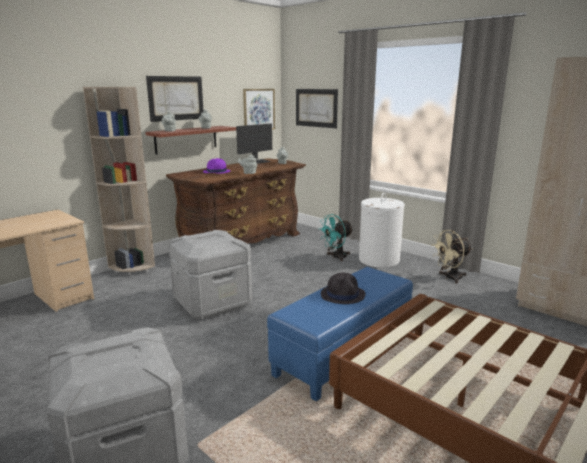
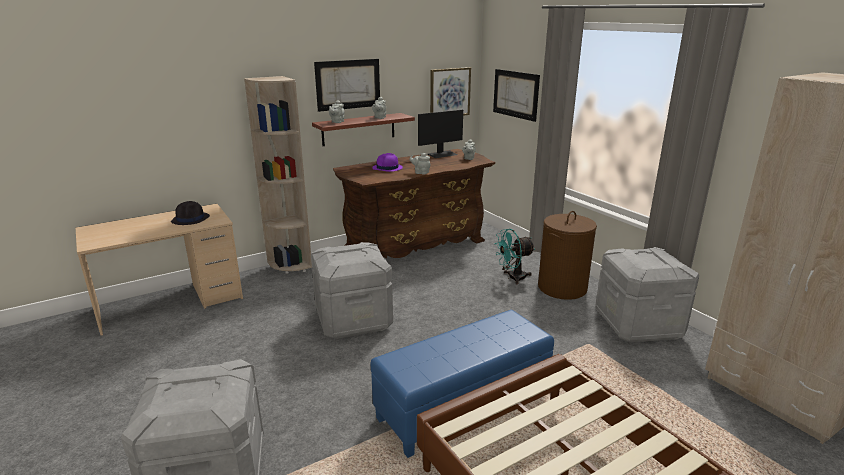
camera: 15 degrees right, 5 degrees up
black hat [321,273,365,304] -> black hat moved to [171,201,210,225]
white laundry basket [359,193,405,268] -> brown laundry basket [538,211,597,300]
beige fan [431,230,473,283] -> grey storage box [595,247,699,343]

